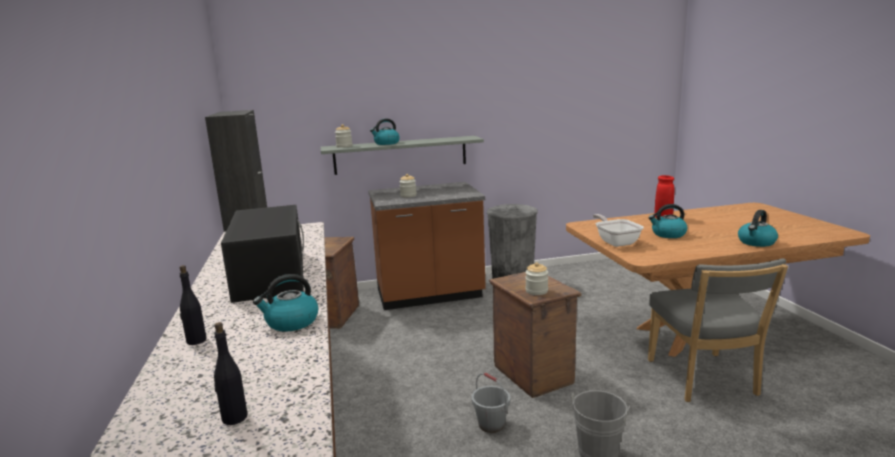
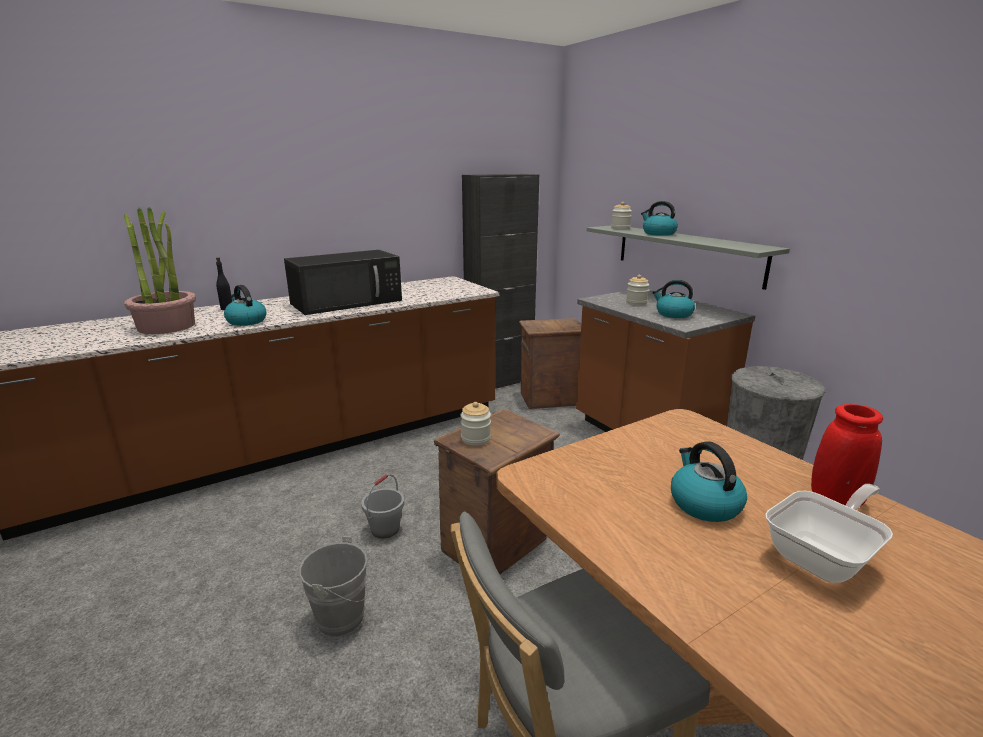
camera: 70 degrees right, 5 degrees up
black bottle [214,322,248,425] -> none
frying pan [593,214,644,247] -> frying pan moved to [765,484,893,583]
kettle [738,210,778,247] -> kettle moved to [652,280,695,318]
none -> potted plant [124,207,196,334]

